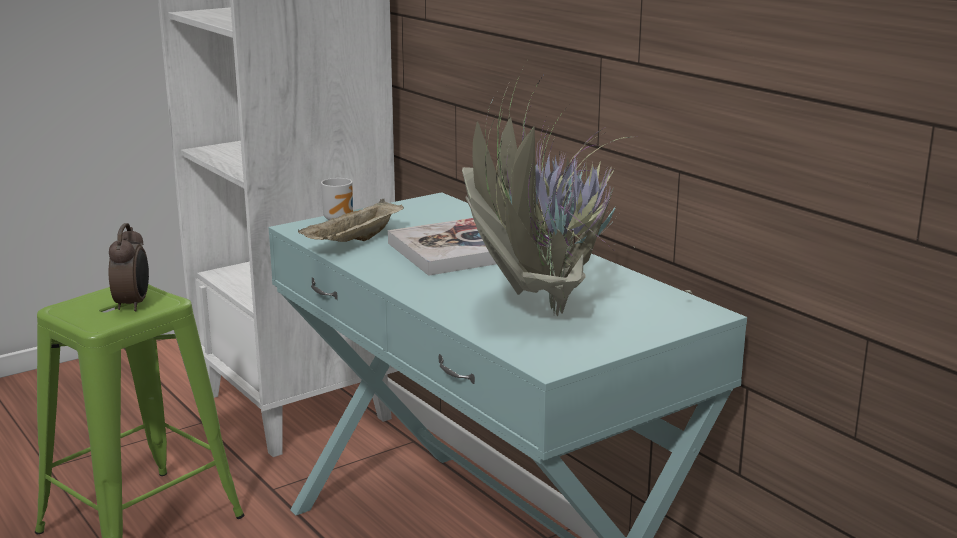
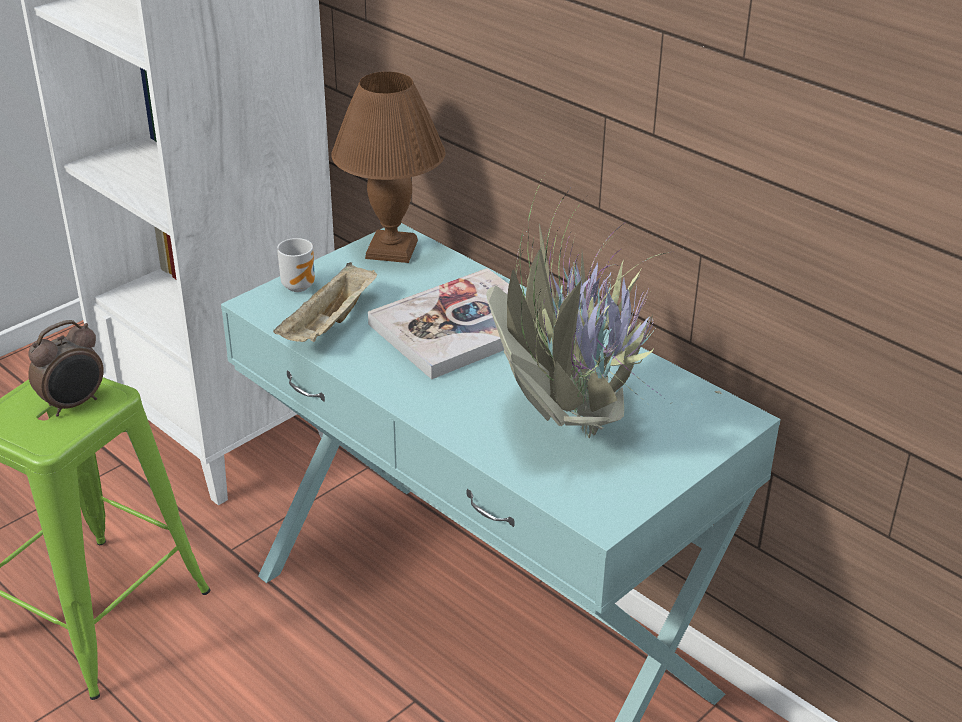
camera: 10 degrees left, 15 degrees up
alarm clock [109,223,149,311] -> alarm clock turned 60 degrees clockwise [28,320,104,417]
none -> brown table lamp [331,72,446,263]

